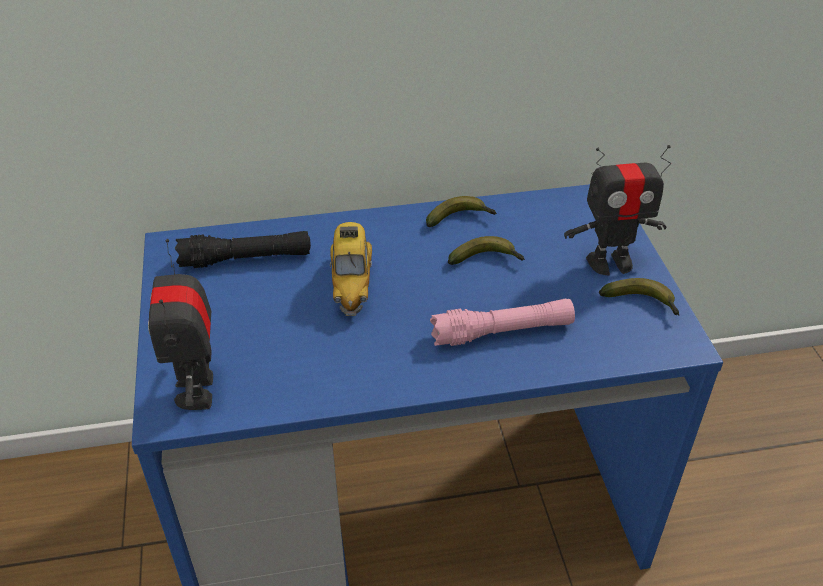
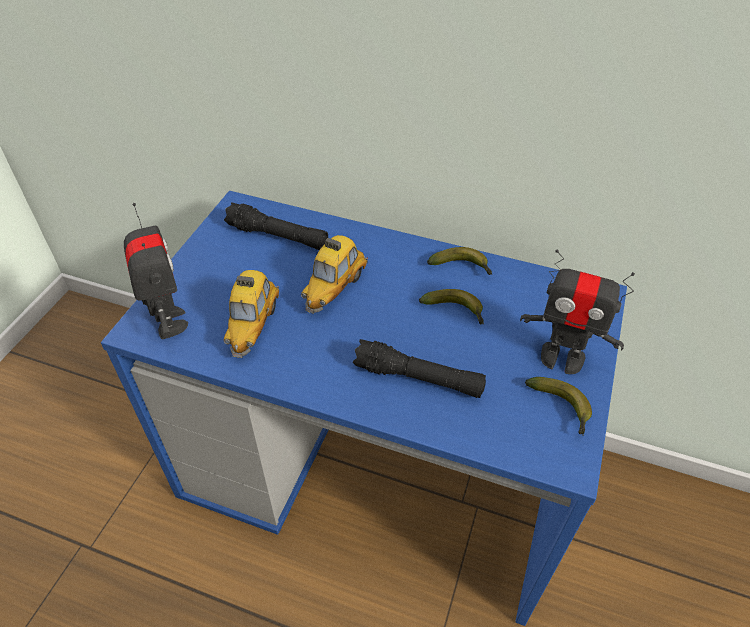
camera: 30 degrees right, 5 degrees up
toy robot [148,239,213,410] -> toy robot turned 135 degrees clockwise [124,203,188,339]
pink flashlight [430,299,575,346] -> black flashlight [353,339,486,398]
none -> toy car [224,270,280,358]

